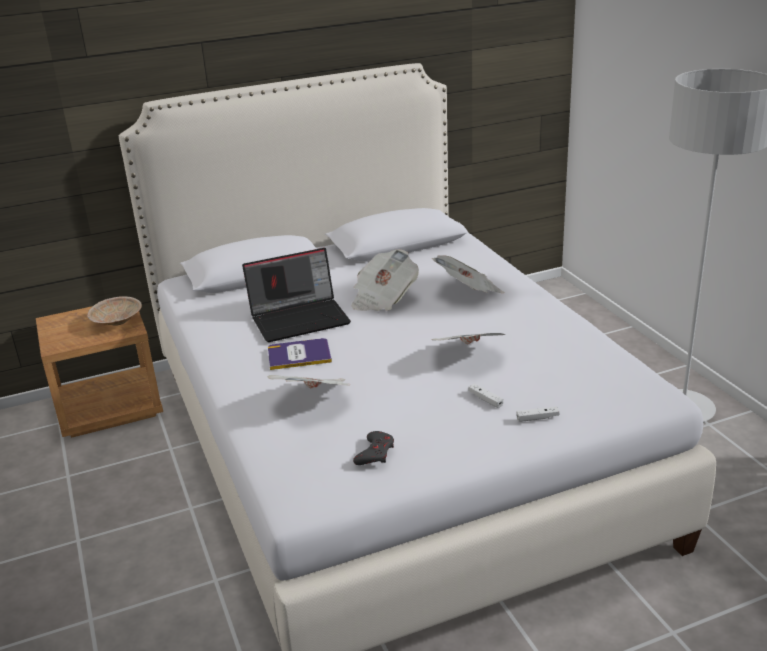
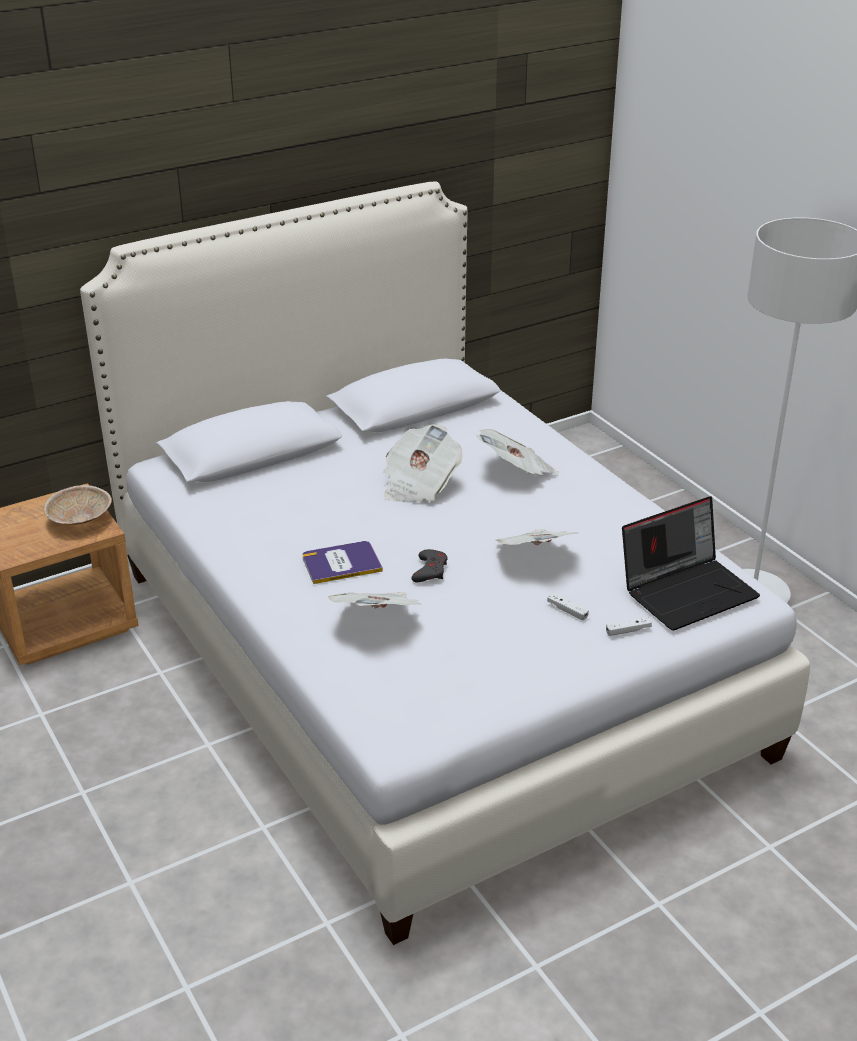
camera: 10 degrees left, 5 degrees up
laptop [242,248,351,342] -> laptop moved to [622,496,760,631]
grey game controller [353,431,394,465] -> grey game controller moved to [412,549,448,583]

